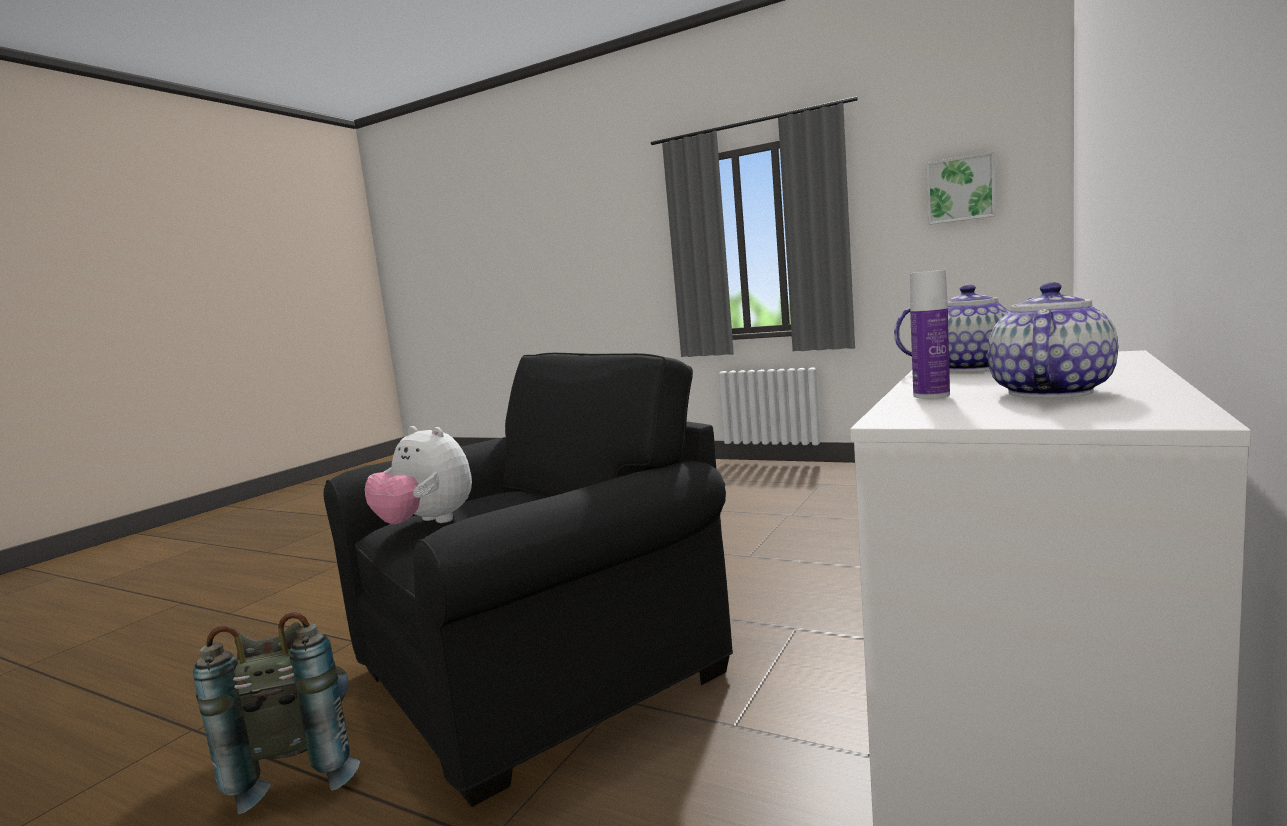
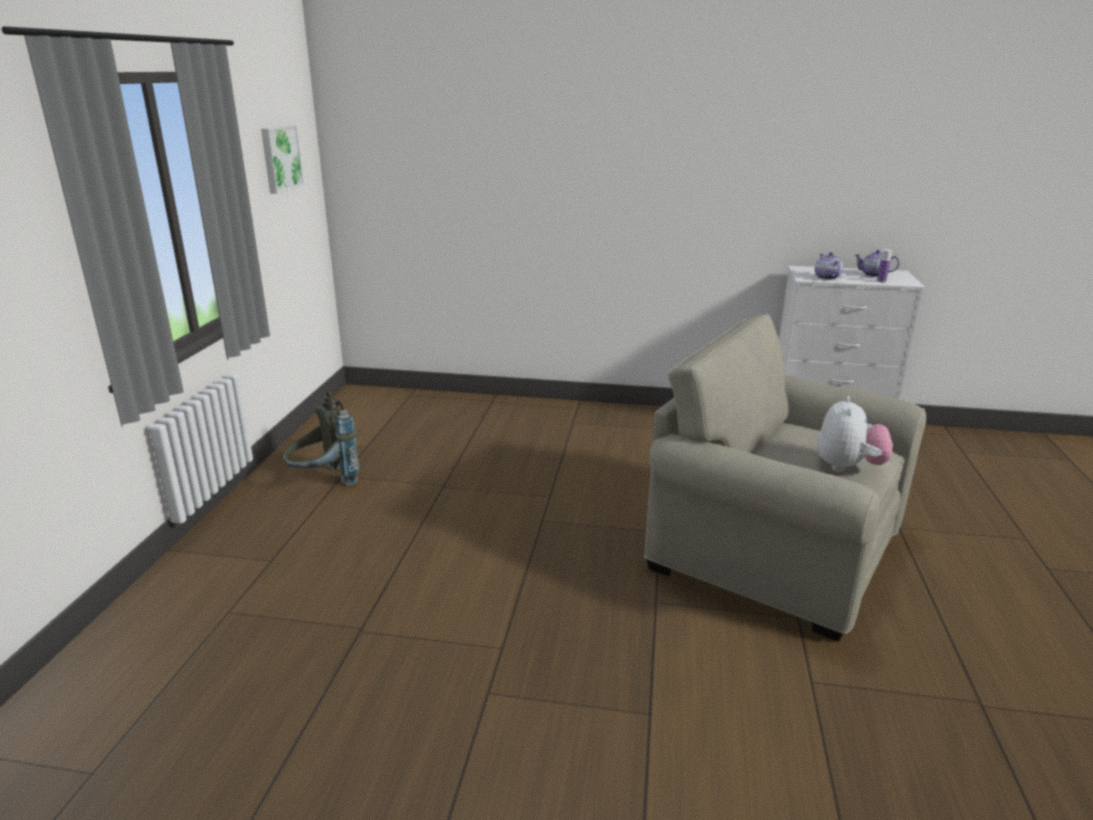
camera: 110 degrees left, 15 degrees up
grey backpack [193,612,360,814] -> grey backpack moved to [283,391,359,486]
black armchair [324,353,733,807] -> beige armchair [644,314,926,642]

